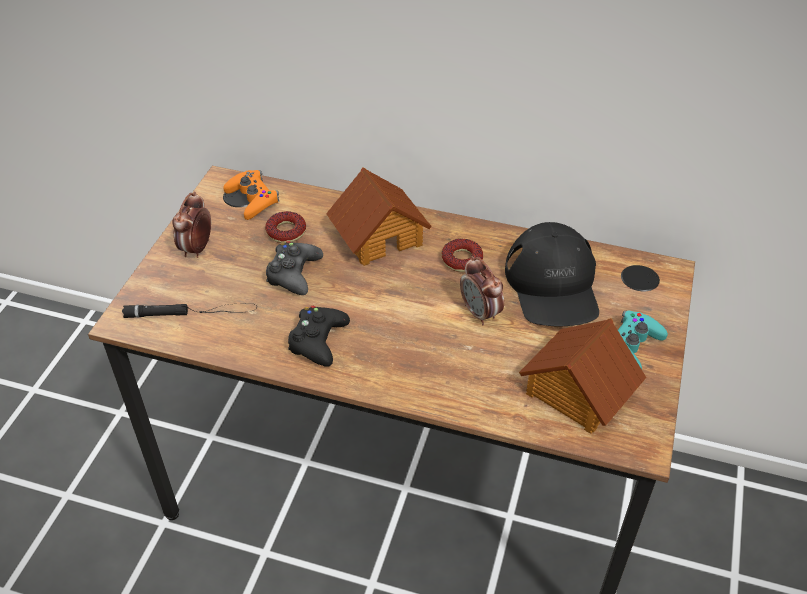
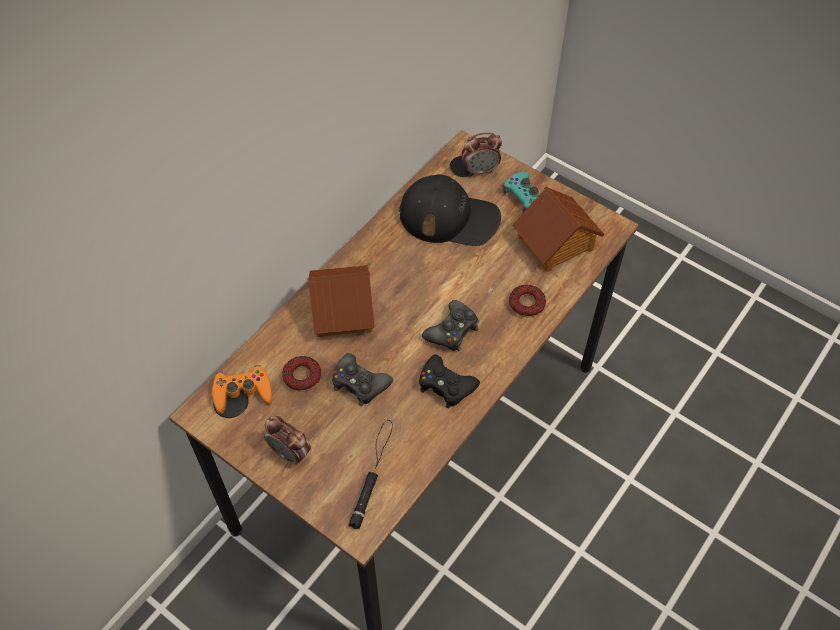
camera: 70 degrees left, 10 degrees up
donut [442,239,483,272] -> donut moved to [509,285,546,317]
alarm clock [460,256,504,326] -> alarm clock moved to [462,132,502,176]
none -> black game controller [422,300,479,351]

